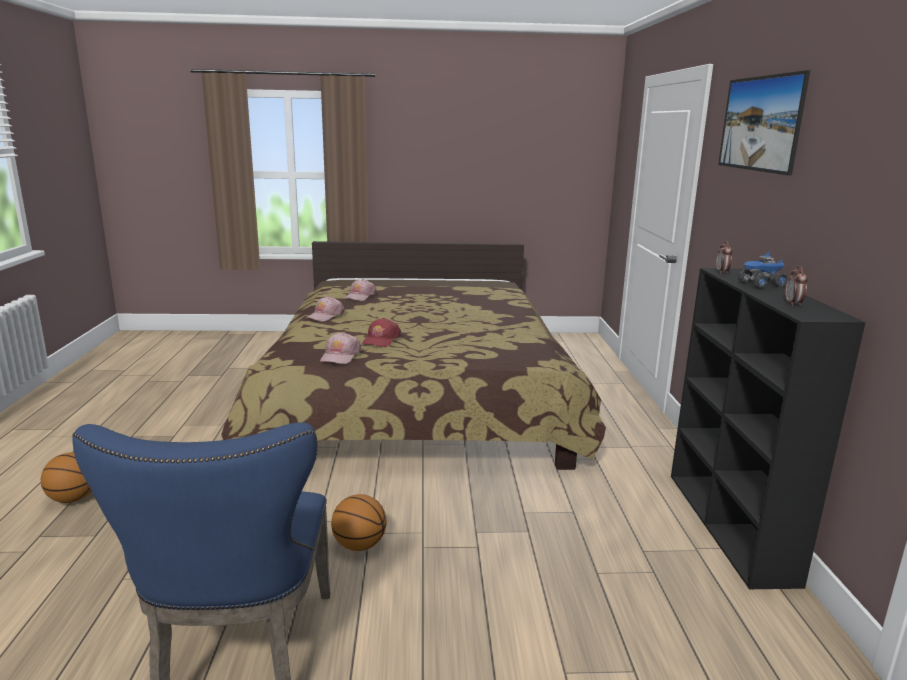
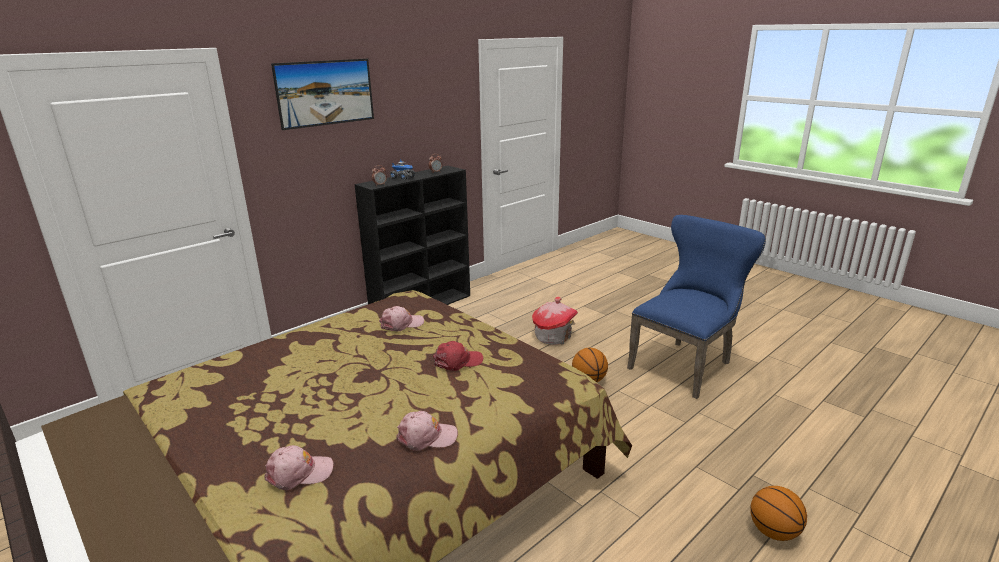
camera: 130 degrees left, 5 degrees up
pink cap [320,332,361,364] -> pink cap moved to [379,306,424,332]
none -> toy house [532,297,578,345]

